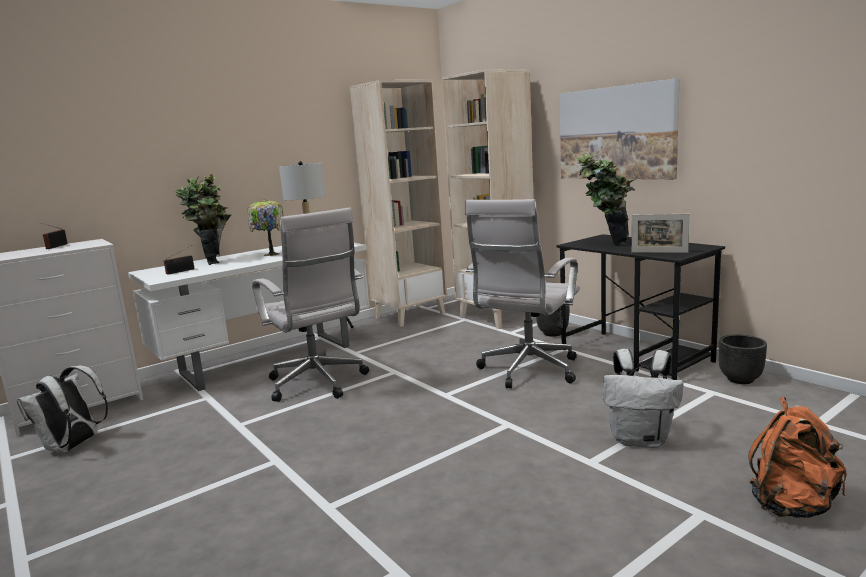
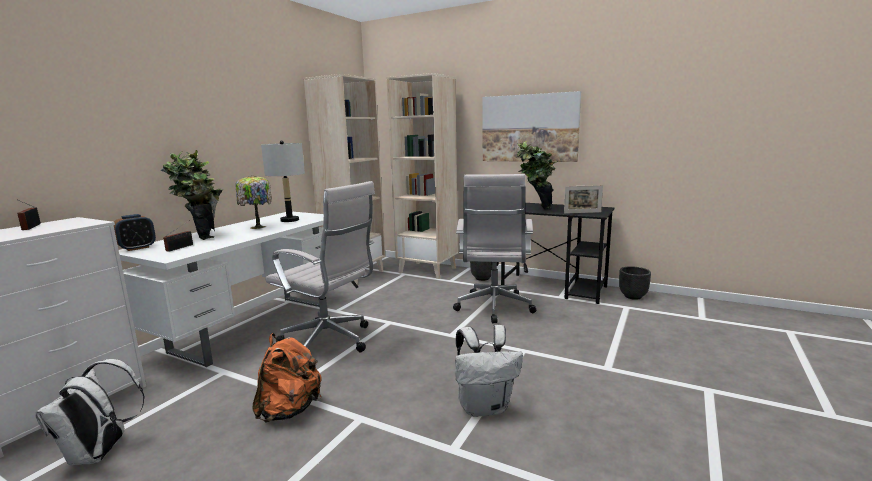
camera: 25 degrees left, 0 degrees up
white backpack [603,349,684,448] -> white backpack moved to [455,325,523,417]
orange backpack [749,397,847,518] -> orange backpack moved to [252,333,322,422]
none -> alarm clock [114,214,156,251]

